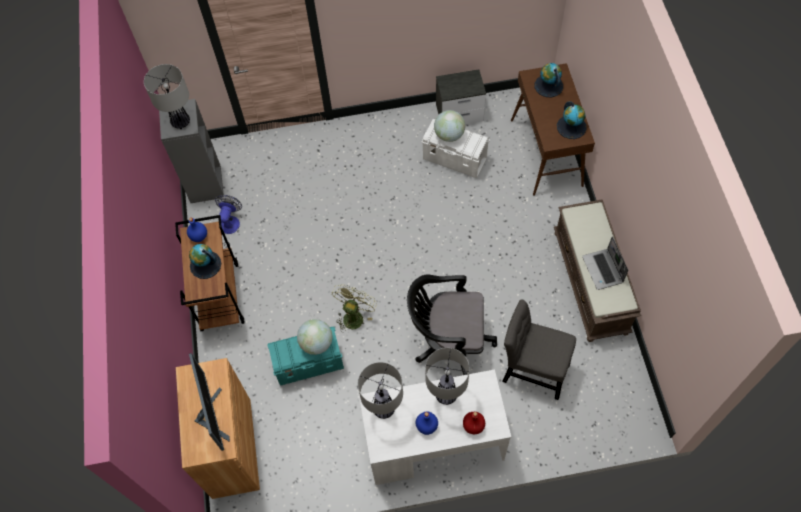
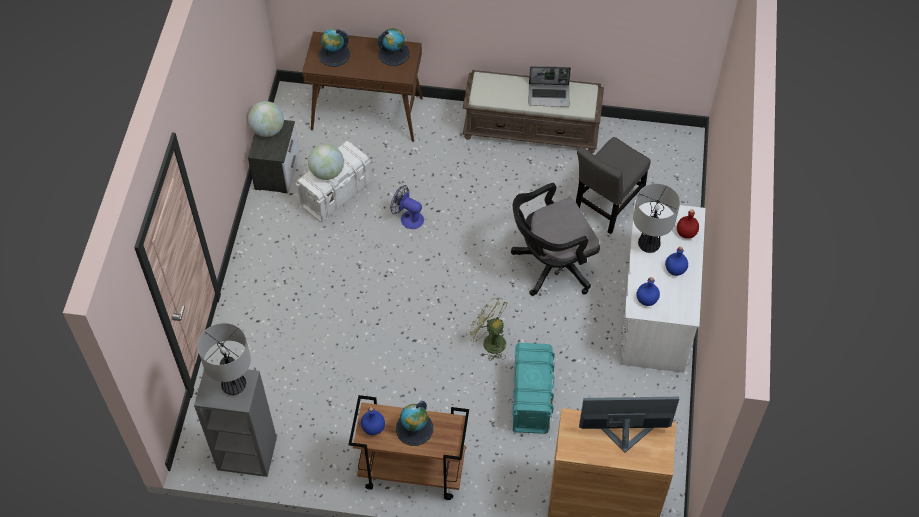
camera: 75 degrees left, 5 degrees down
fan [215,195,242,234] -> fan moved to [390,185,424,229]
globe [297,319,333,355] -> globe moved to [248,101,284,137]
table lamp [358,362,403,419] -> blue bottle [636,277,660,306]
black office chair [407,275,497,375] -> black office chair turned 45 degrees clockwise [511,183,600,296]

